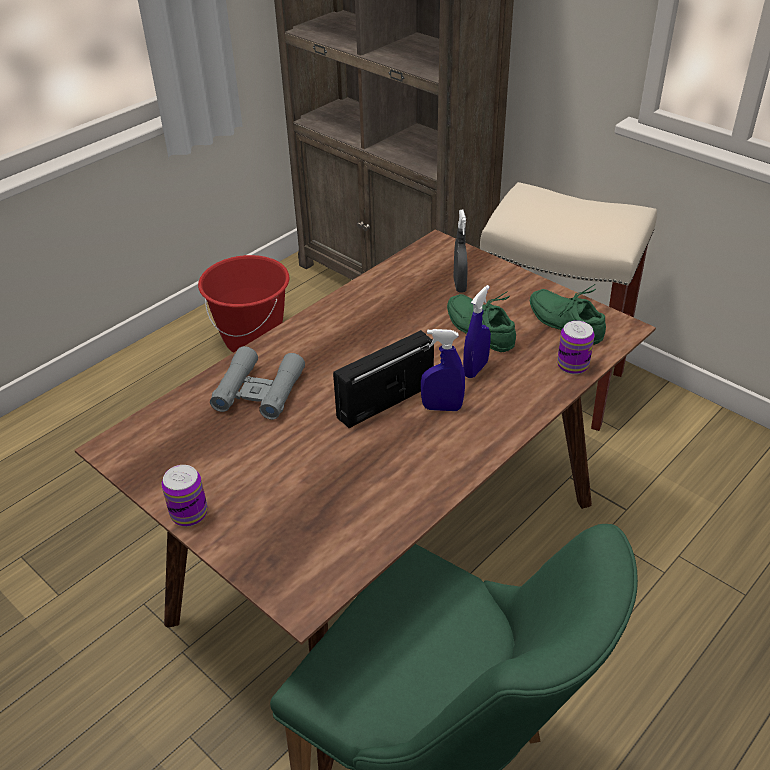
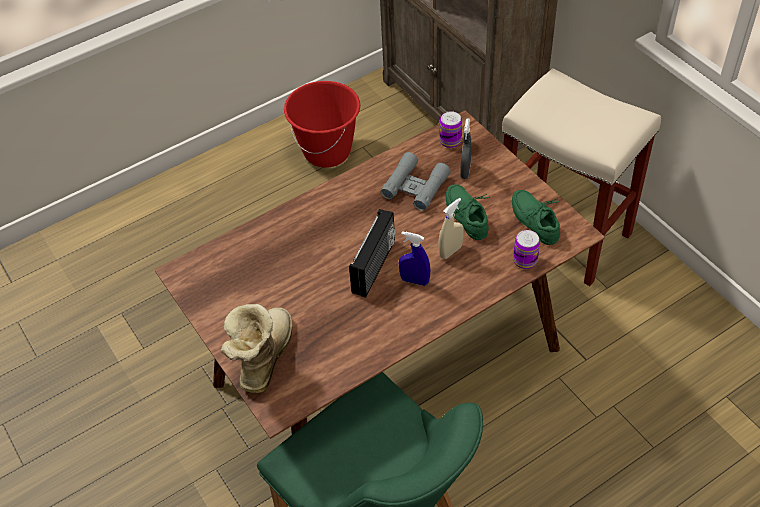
camera: 15 degrees right, 10 degrees up
can [161,465,207,526] -> can moved to [439,111,462,148]
grey binoculars [210,346,305,420] -> grey binoculars moved to [381,152,451,211]
radio [333,330,434,428] -> radio turned 135 degrees clockwise [349,209,396,298]
blue spray bottle [463,285,491,378] -> beige spray bottle [438,198,463,259]
none -> boot [221,304,293,393]

